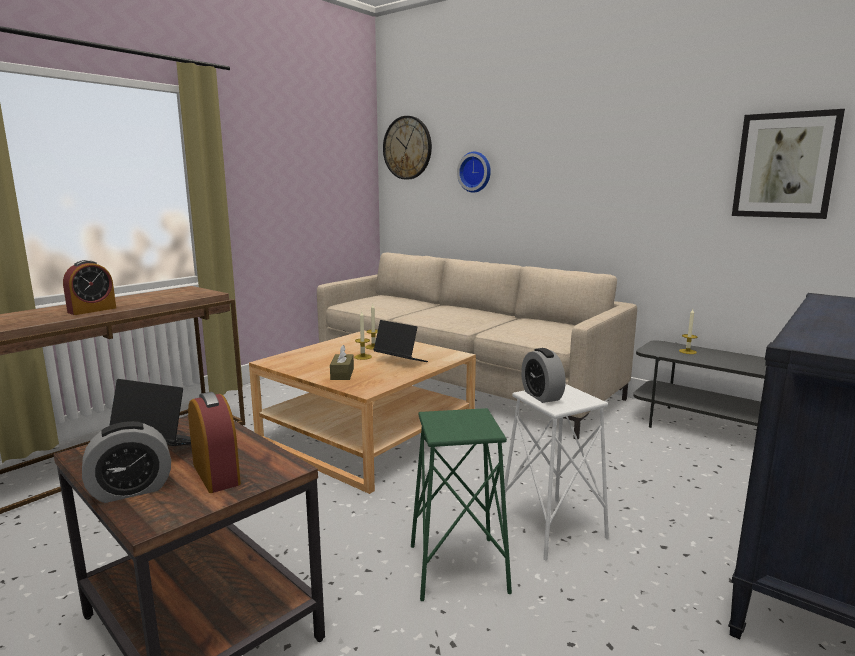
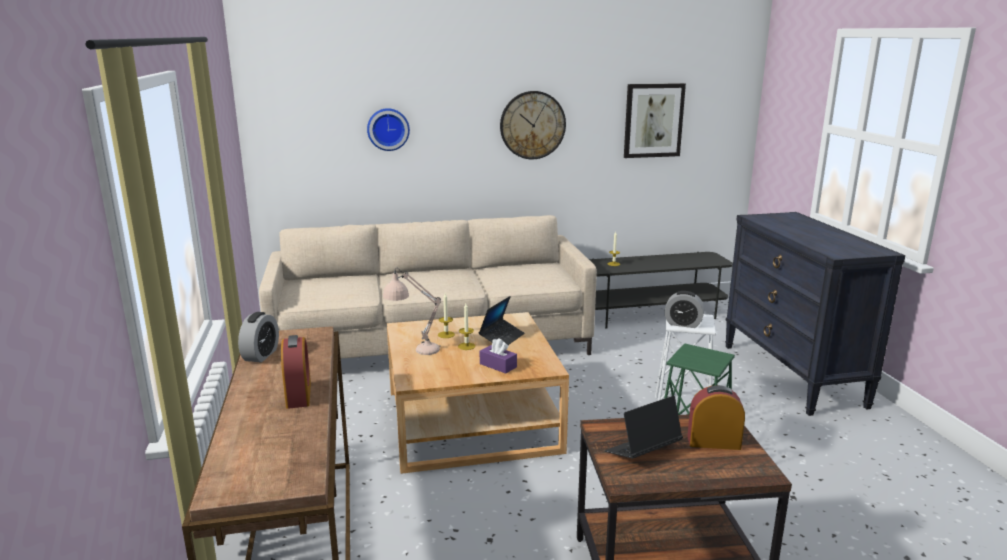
camera: 50 degrees left, 5 degrees up
alarm clock [82,421,171,503] -> alarm clock moved to [238,312,279,362]
brown tissue box [330,345,354,380] -> purple tissue box [480,338,517,374]
laptop [373,320,428,362] -> laptop turned 135 degrees clockwise [479,296,524,345]
wall clock [383,116,432,180] -> wall clock moved to [500,91,566,159]
none -> beige table lamp [383,267,441,355]

